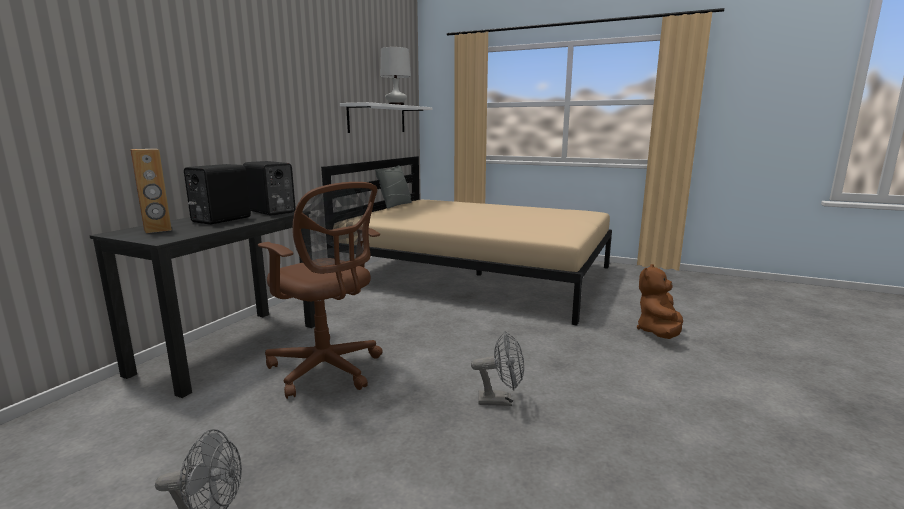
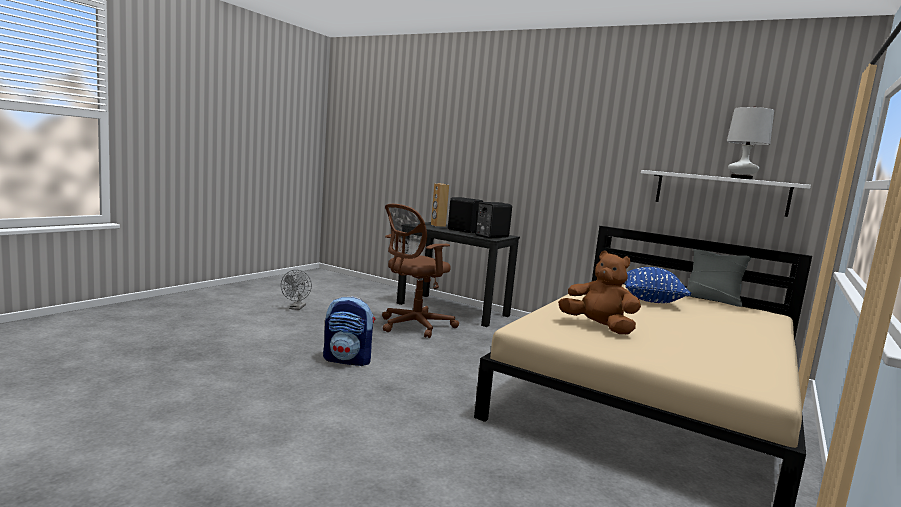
camera: 95 degrees right, 5 degrees down
grey fan [471,331,524,406] -> backpack [323,296,375,366]
brown plush toy [637,264,683,339] -> brown plush toy moved to [558,251,641,334]
none -> blue pillow [624,267,691,303]

